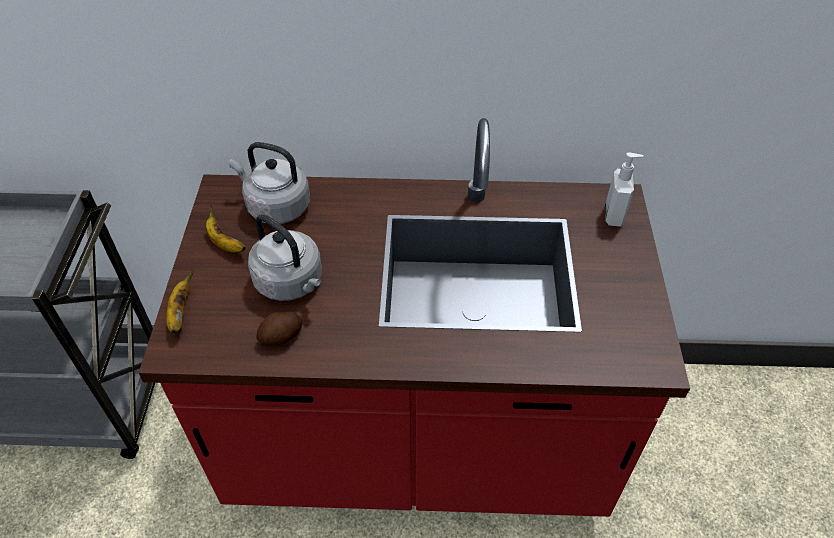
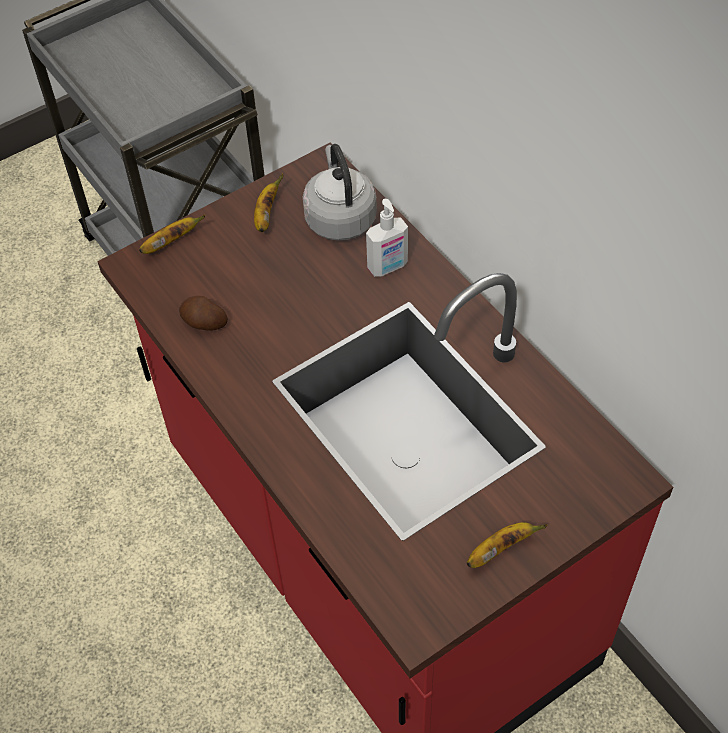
camera: 55 degrees right, 5 degrees up
grey kettle [248,214,322,301] -> none
soap dispenser [605,152,644,227] -> soap dispenser moved to [366,199,408,277]
none -> banana [467,522,548,568]

